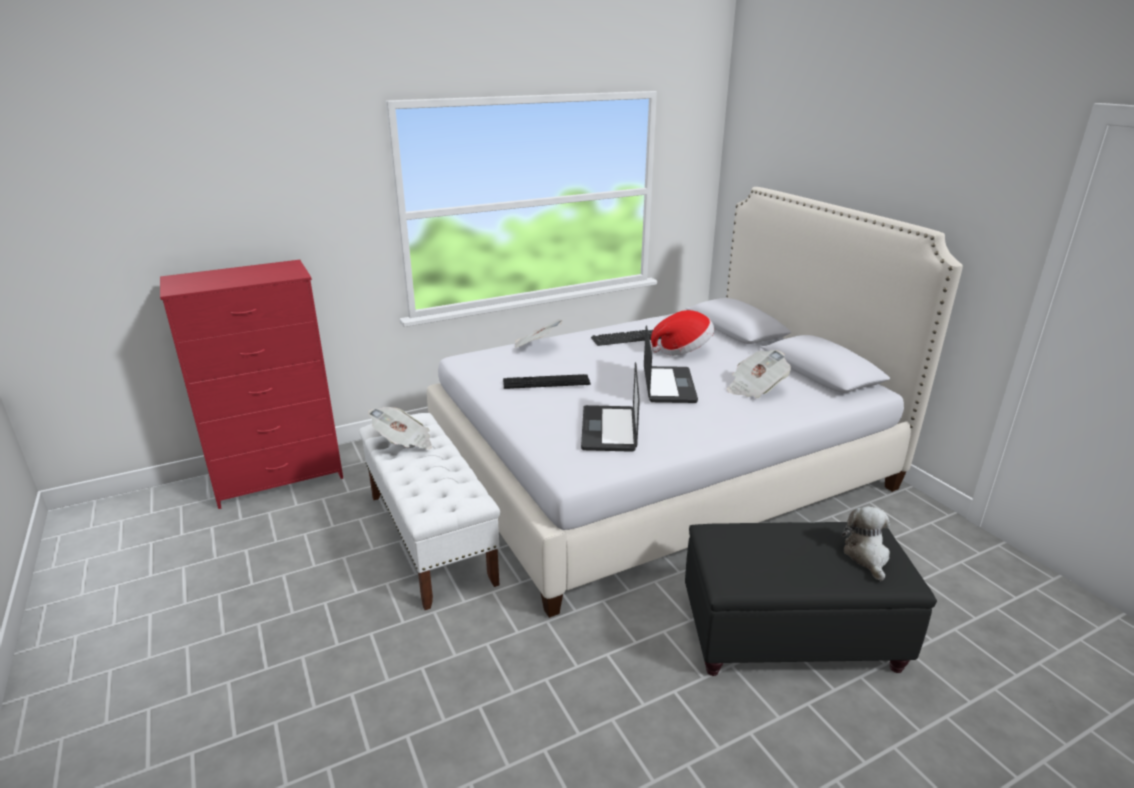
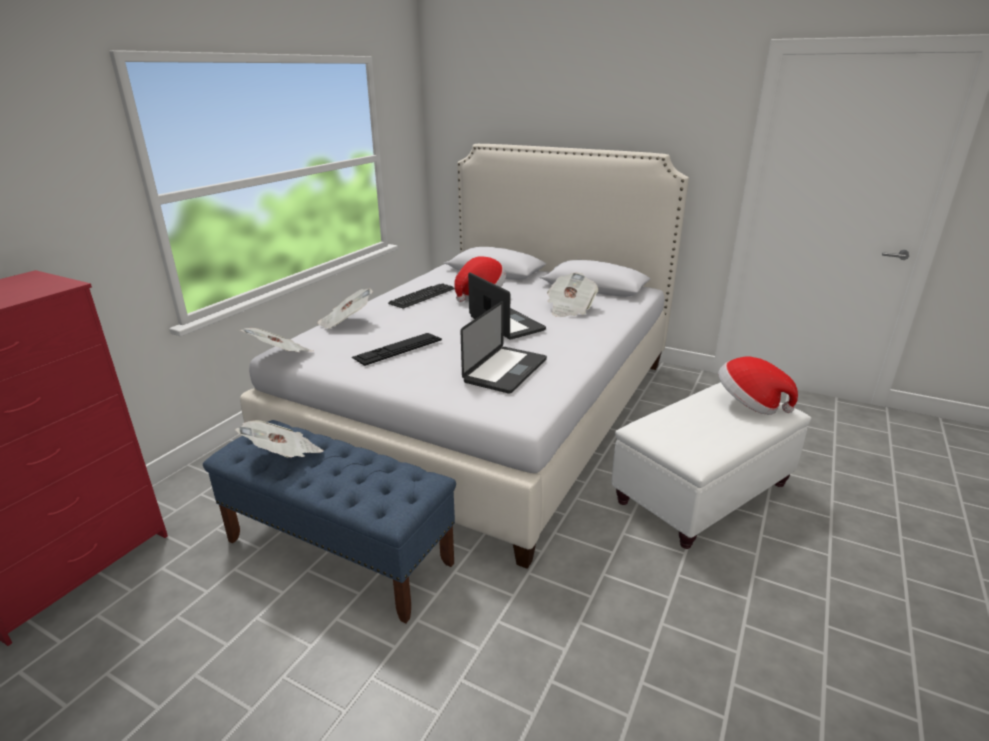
camera: 35 degrees left, 0 degrees up
white bench [359,413,500,610] -> blue bench [203,420,456,623]
laptop [581,362,640,452] -> laptop turned 120 degrees counterclockwise [460,301,547,394]
black ottoman [685,522,937,676] -> white ottoman [612,382,811,549]
plush toy [842,506,890,581] -> hat [718,357,798,415]
none -> newspaper [240,328,313,352]

